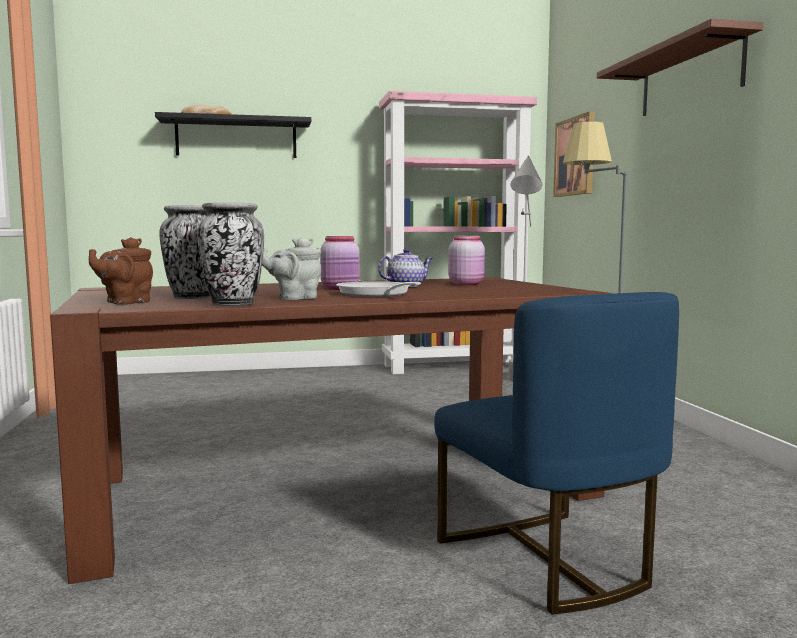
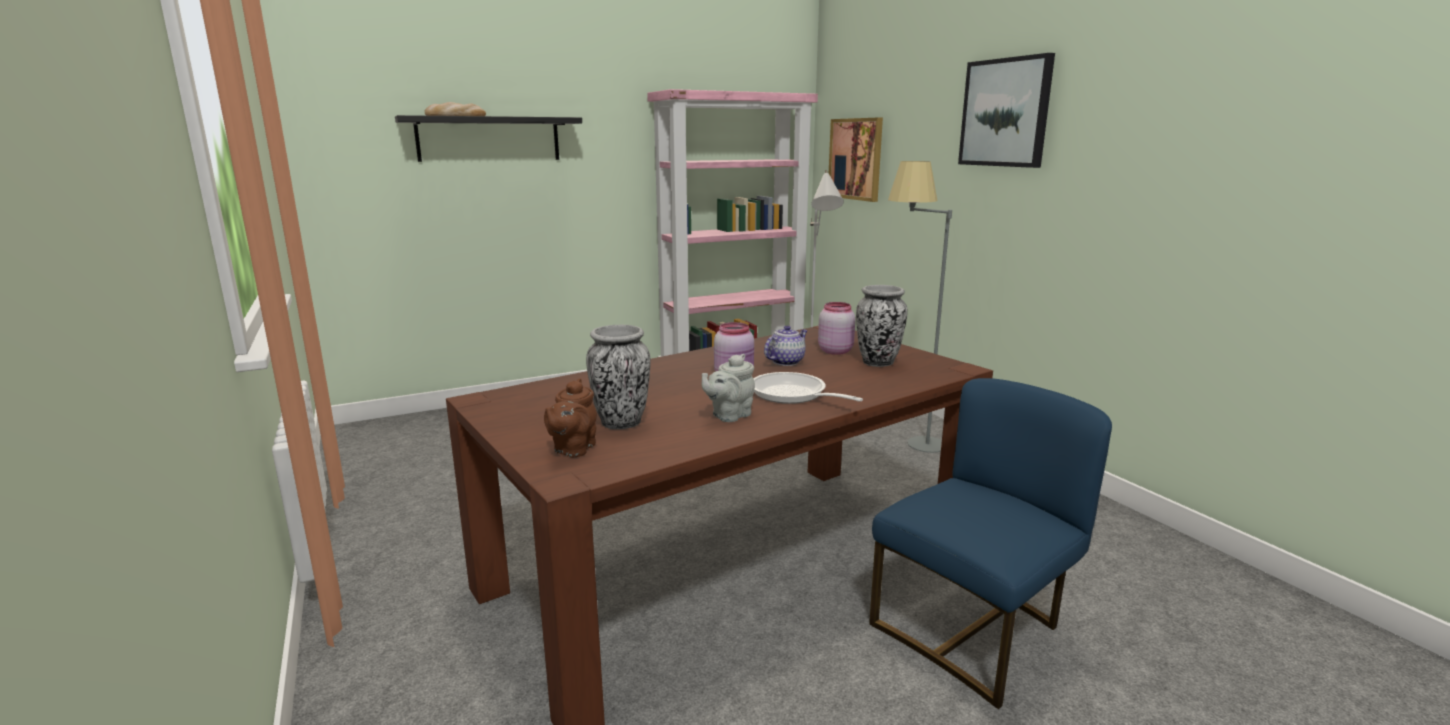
camera: 15 degrees left, 10 degrees up
vase [197,203,264,306] -> vase moved to [856,285,908,367]
blue chair [434,292,679,615] -> blue chair turned 90 degrees counterclockwise [870,378,1112,709]
brown shelf [597,19,763,116] -> picture [958,53,1055,168]

